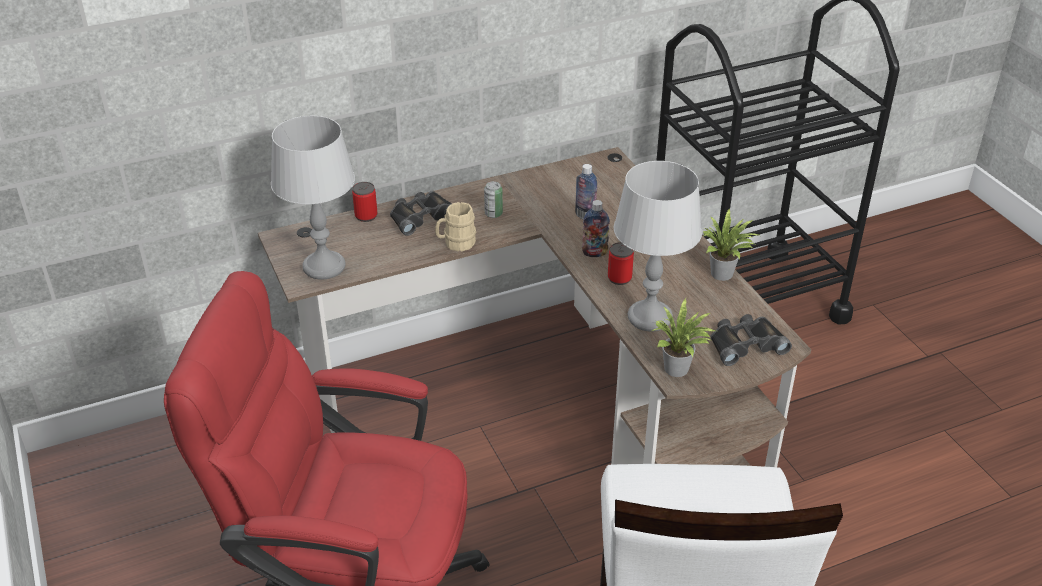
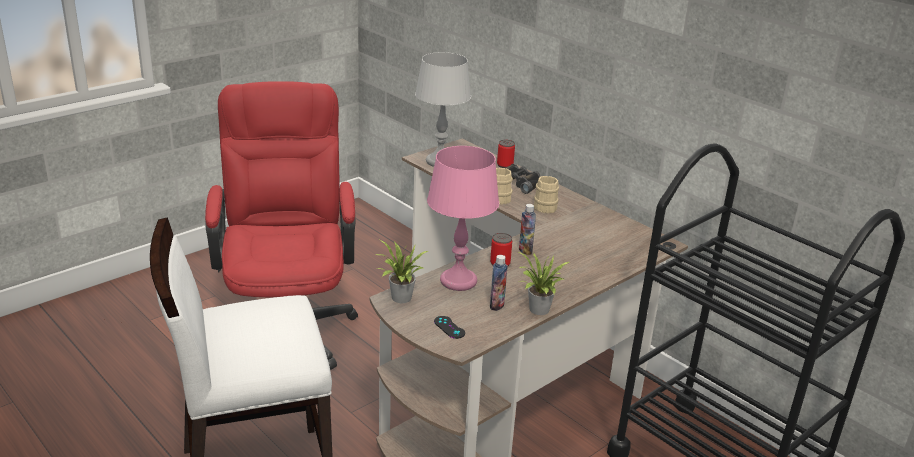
camera: 70 degrees right, 10 degrees down
can [484,181,503,218] -> beige mug [534,176,559,213]
bottle [575,164,597,220] -> bottle moved to [490,255,508,311]
grey table lamp [614,161,702,332] -> pink table lamp [427,146,499,291]
black binoculars [710,314,792,366] -> black game controller [434,316,465,339]

